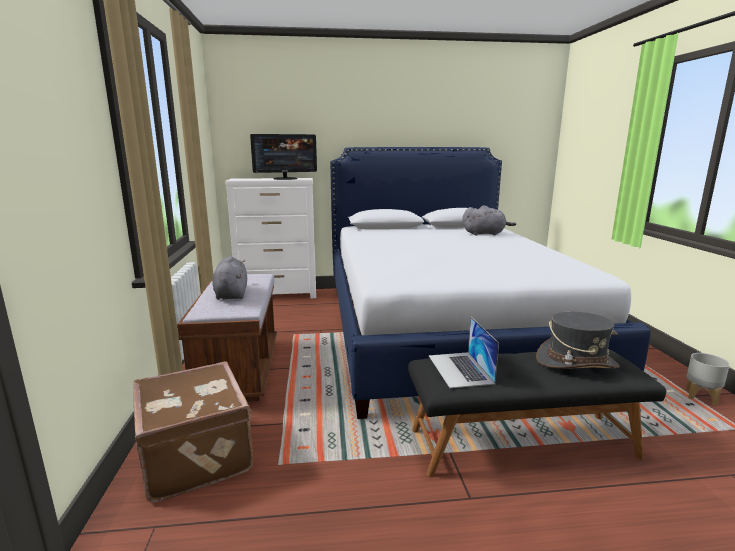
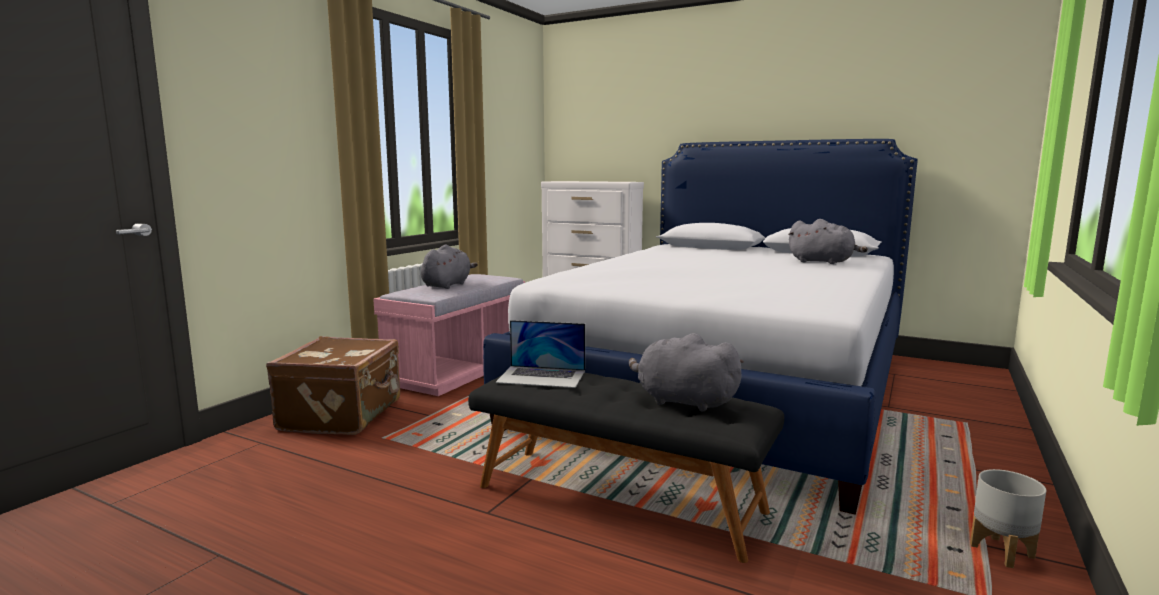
camera: 35 degrees right, 5 degrees down
brown bench [177,274,277,402] -> pink bench [373,274,525,396]
monitor [250,134,317,180] -> none
laptop [429,317,499,388] -> laptop turned 105 degrees counterclockwise [495,320,585,388]
grey hat [536,312,620,369] -> grey plush toy [629,333,744,412]

